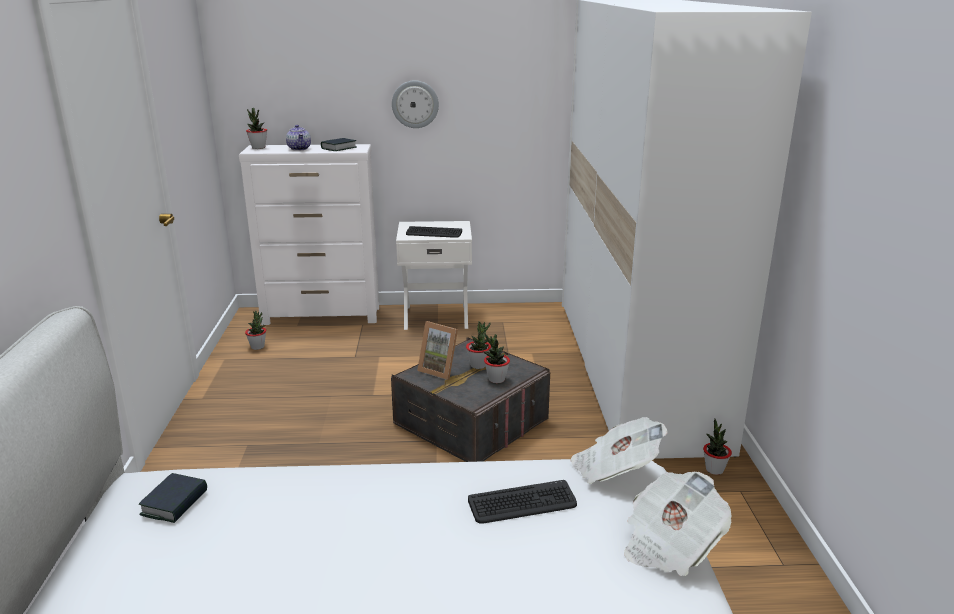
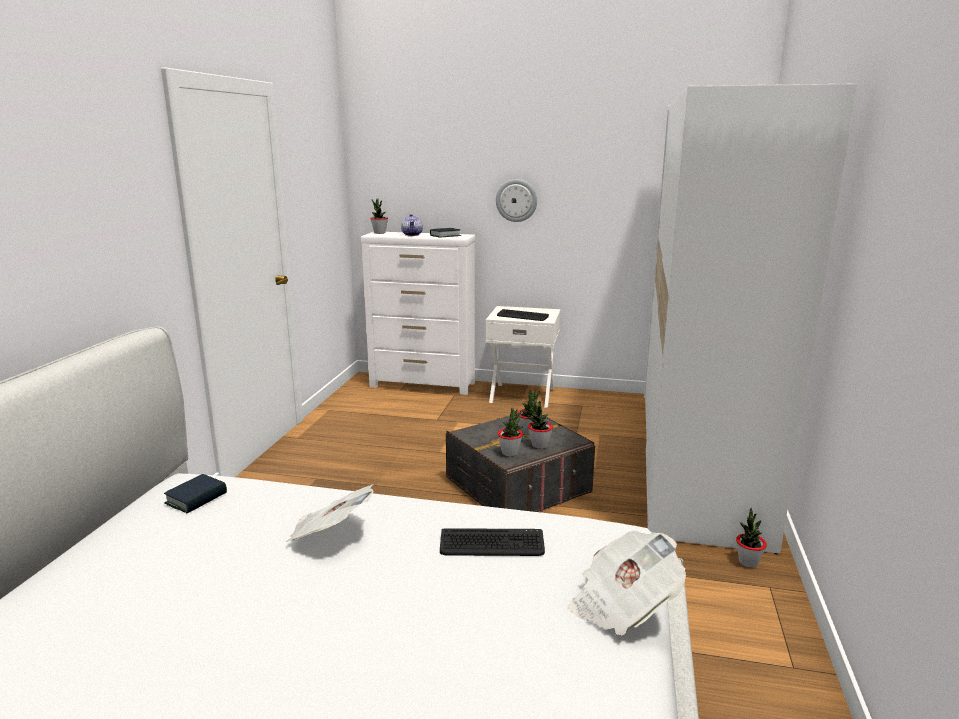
camera: 15 degrees right, 5 degrees down
potted plant [245,311,266,350] -> potted plant moved to [497,408,523,456]
picture frame [417,321,458,380] -> none
newspaper [570,417,668,484] -> newspaper moved to [286,484,374,542]

